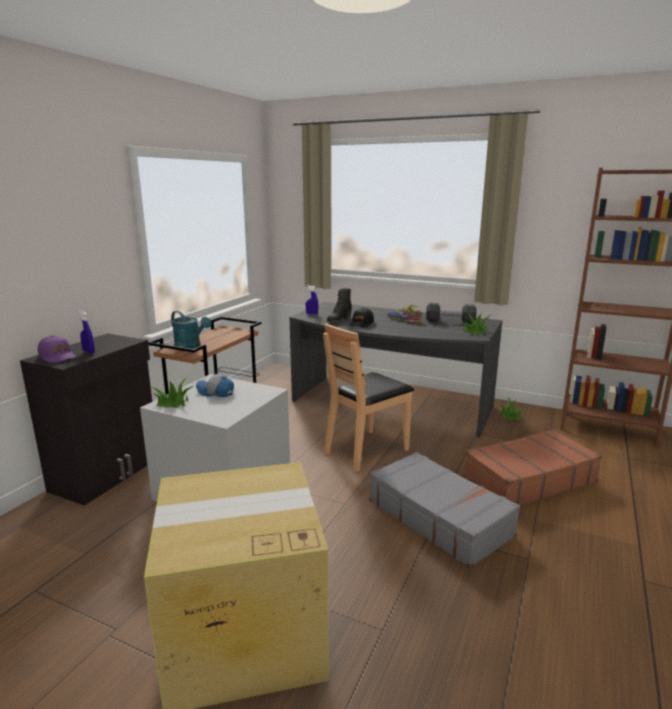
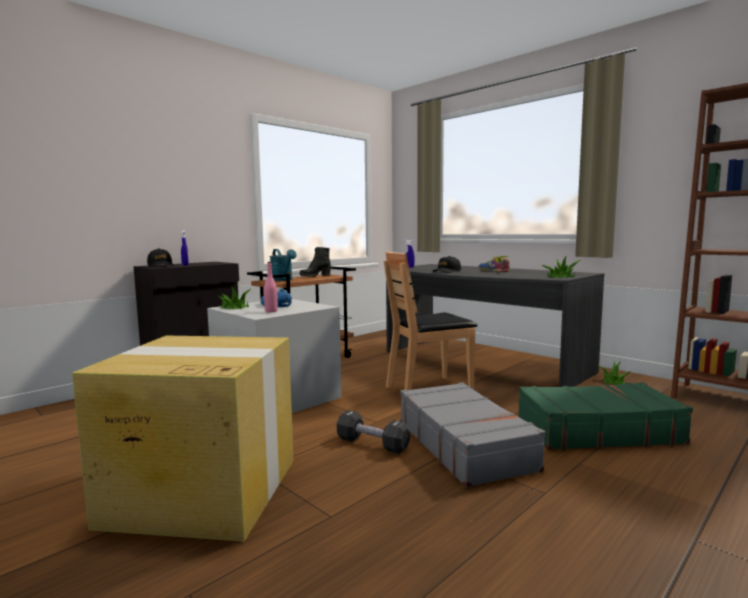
camera: 20 degrees right, 10 degrees down
purple cap [38,336,77,363] -> black cap [147,248,173,267]
black boot [327,289,352,323] -> black boot moved to [300,247,331,277]
black dumbbell [426,303,477,324] -> black dumbbell moved to [337,410,410,454]
brown suitcase [463,429,602,505] -> green suitcase [518,383,693,450]
none -> pink bottle [264,262,278,312]

